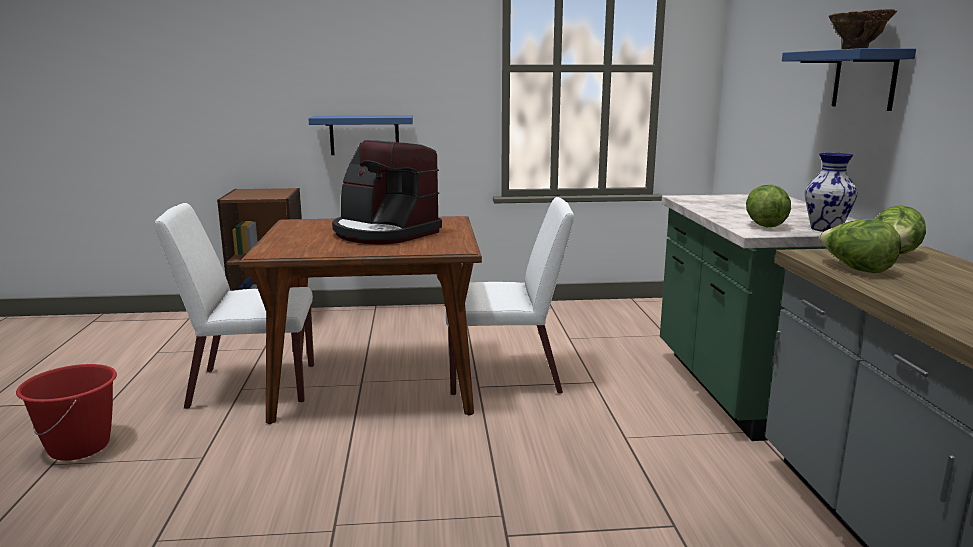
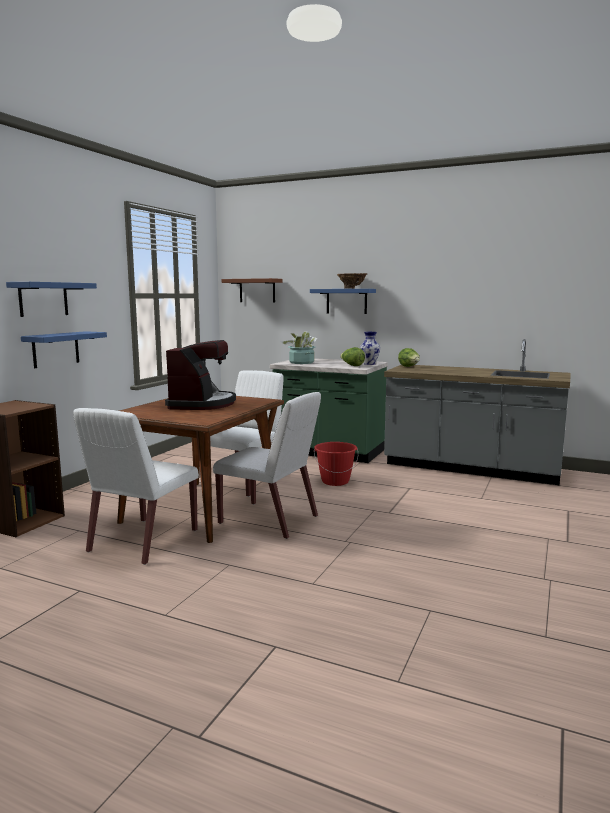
camera: 60 degrees left, 5 degrees down
red bucket [16,364,117,461] -> red bucket moved to [314,442,358,486]
coffee machine [332,140,442,245] -> coffee machine turned 60 degrees counterclockwise [165,340,236,410]
lettuce [819,219,902,273] -> none
none -> blue shelf [6,282,97,317]
none -> white chair [213,392,321,539]
none -> brown shelf [221,278,283,302]
none -> potted plant [281,331,318,364]

